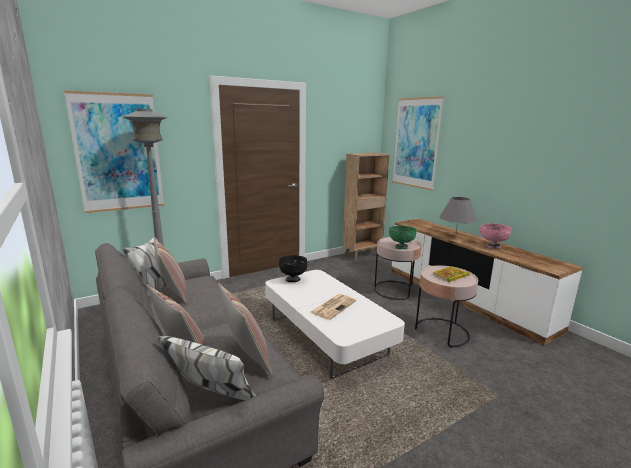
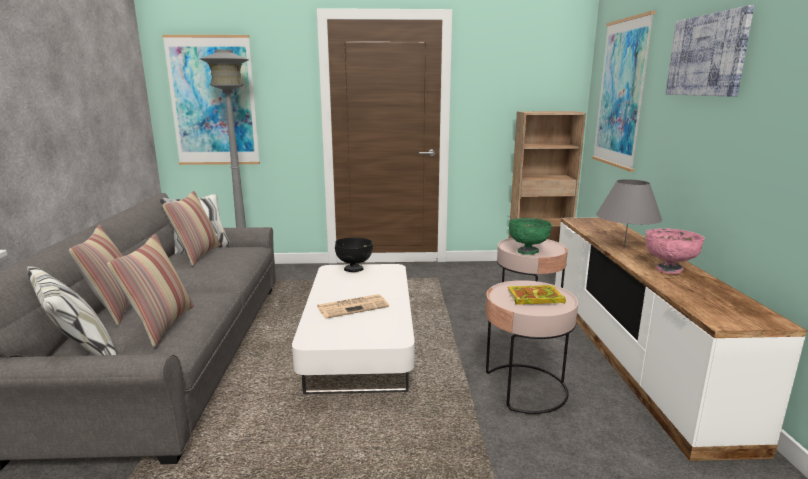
camera: 30 degrees right, 0 degrees up
none -> picture [665,5,754,96]

